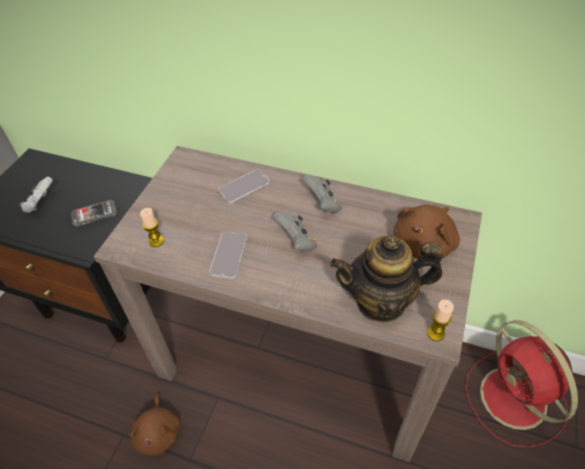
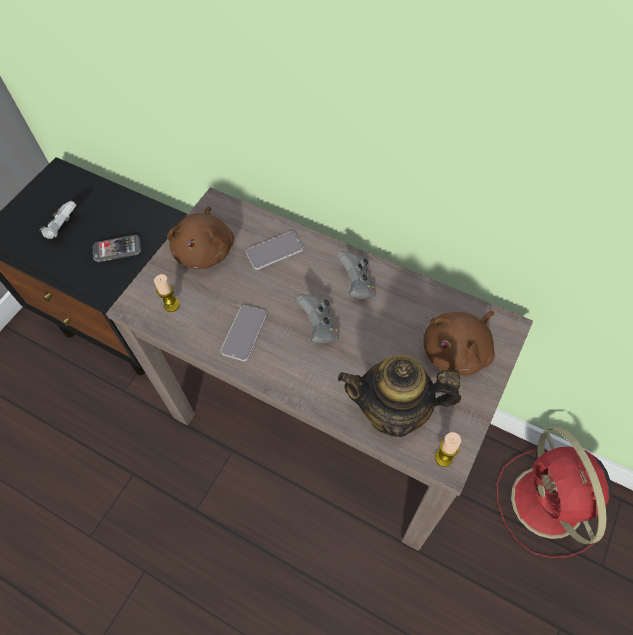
camera: 10 degrees right, 10 degrees up
brown plush toy [129,394,180,456] -> brown plush toy moved to [167,206,234,269]

